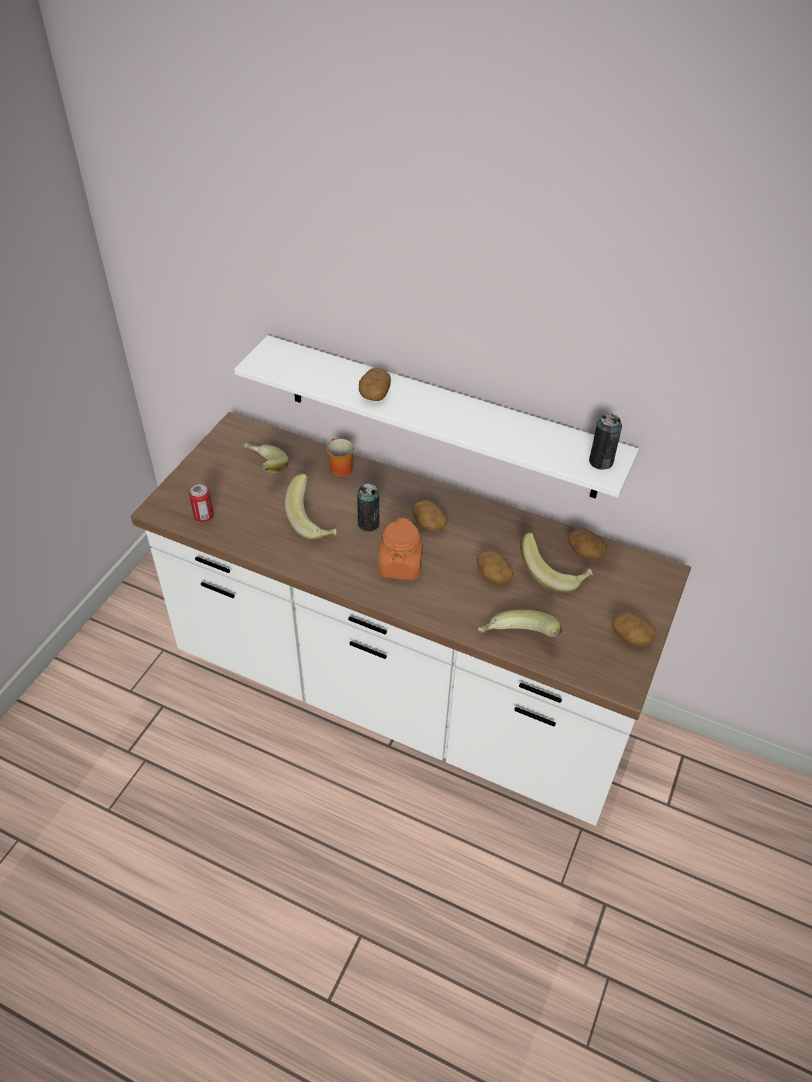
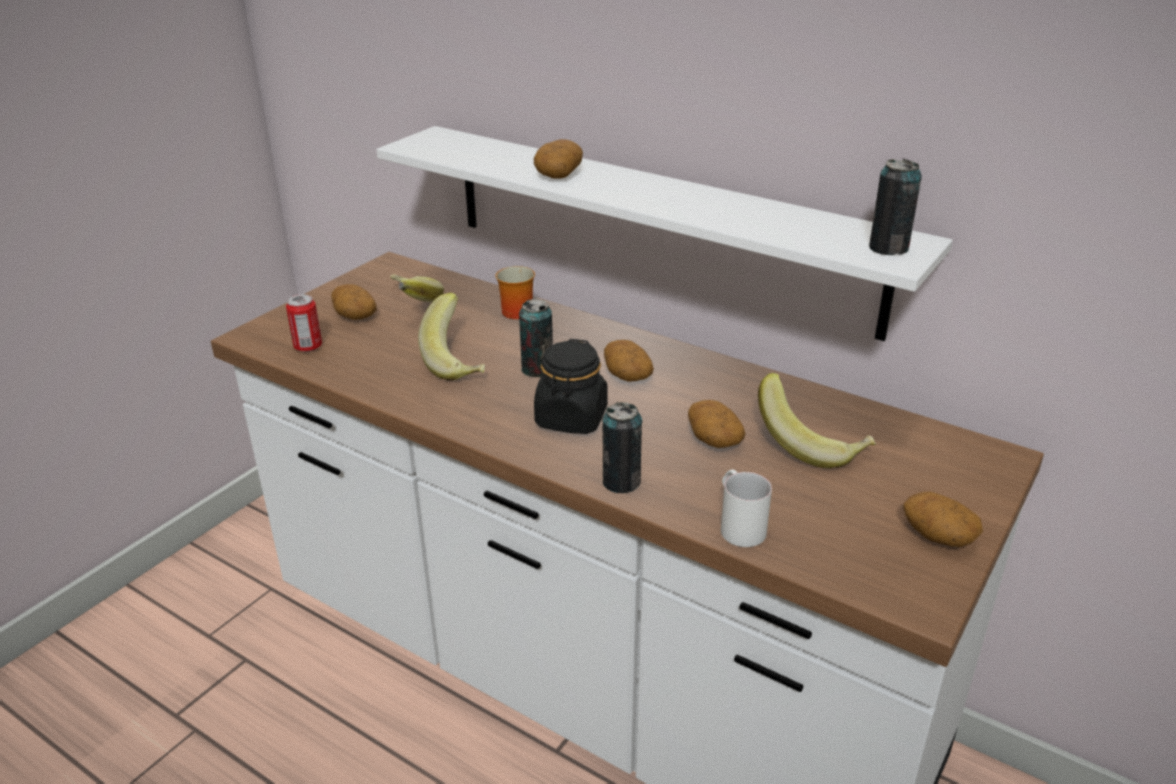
camera: 10 degrees right, 15 degrees down
orange jar [379,518,423,580] -> black jar [534,339,608,434]
banana [478,610,562,637] -> white mug [721,470,772,547]
potato [568,528,607,560] -> potato moved to [331,284,377,320]
none -> can [603,402,643,493]

